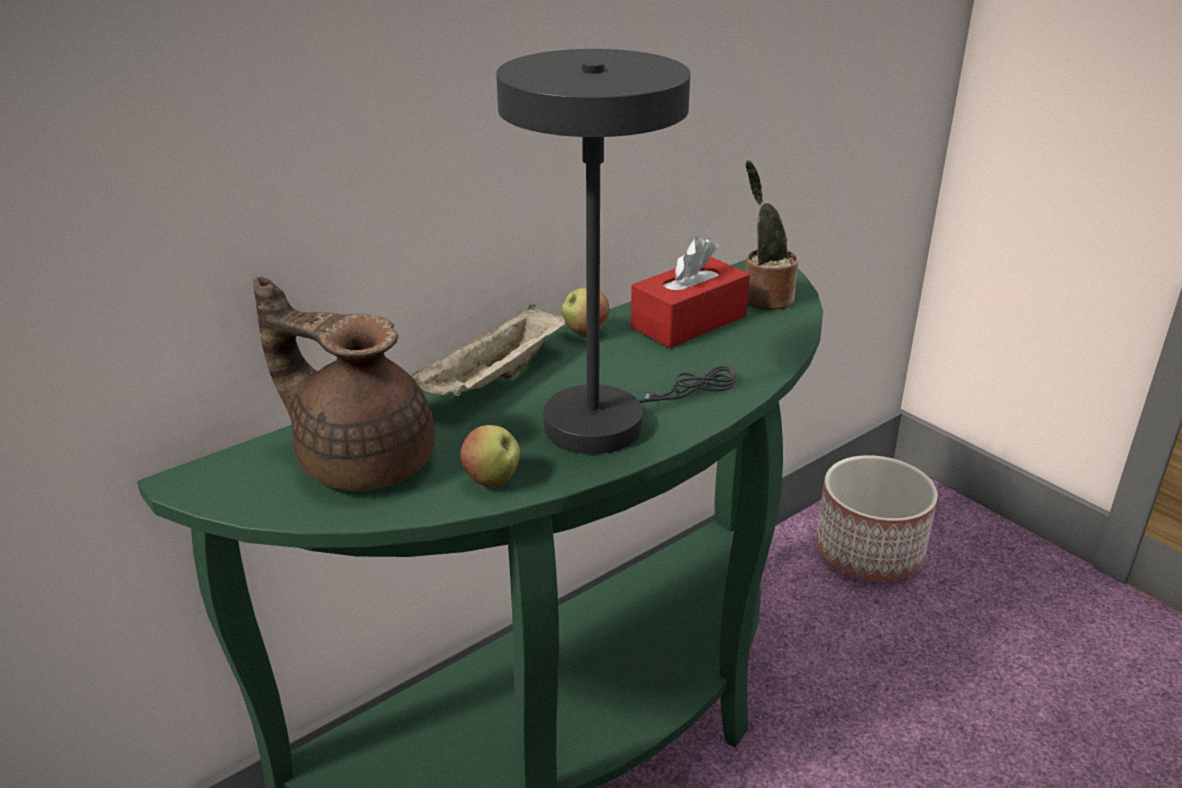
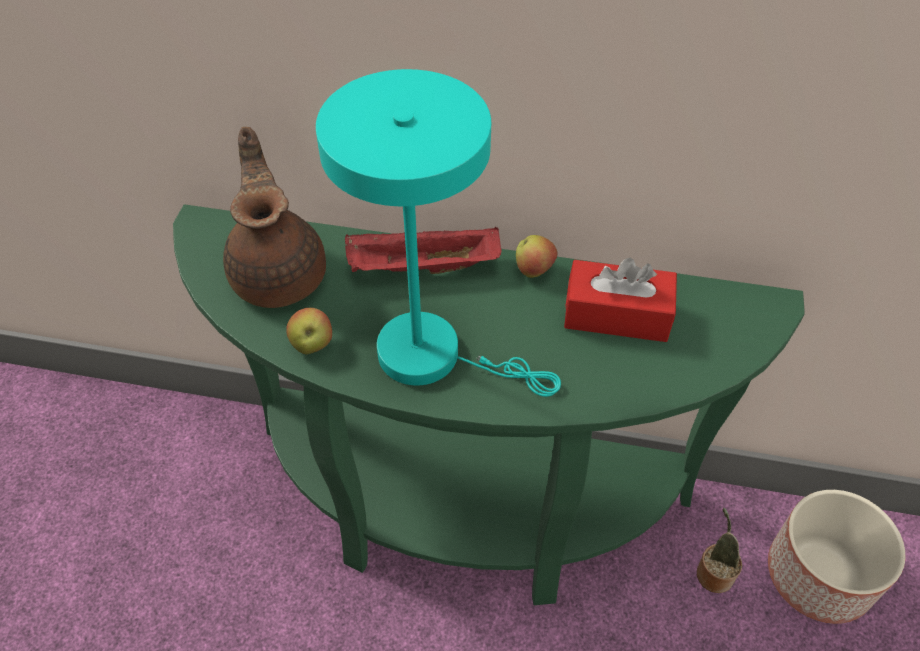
camera: 50 degrees right, 20 degrees up
beige tray [411,304,565,397] -> red tray [345,226,502,274]
grey table lamp [496,49,737,454] -> turquoise table lamp [316,69,561,397]
potted plant [745,160,799,310] -> potted plant moved to [697,508,742,593]

